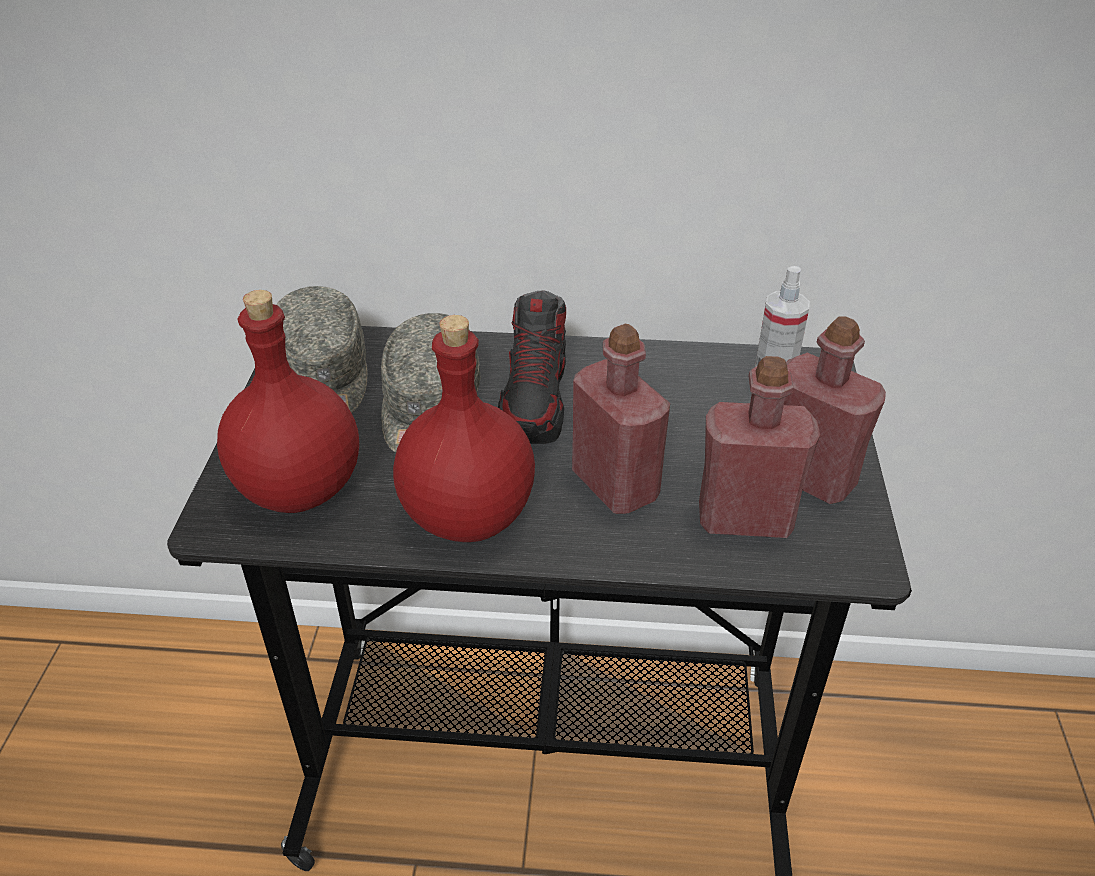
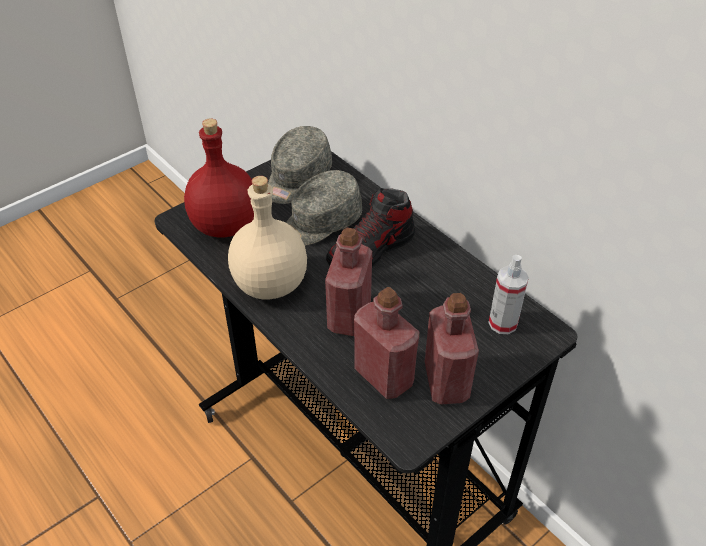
camera: 45 degrees right, 5 degrees up
red bottle [393,315,535,542] -> beige bottle [228,176,307,299]

